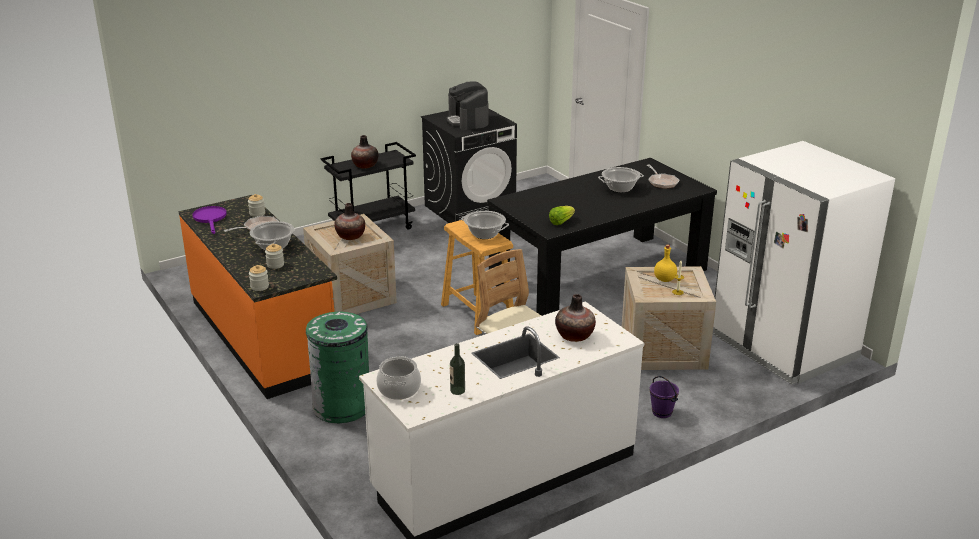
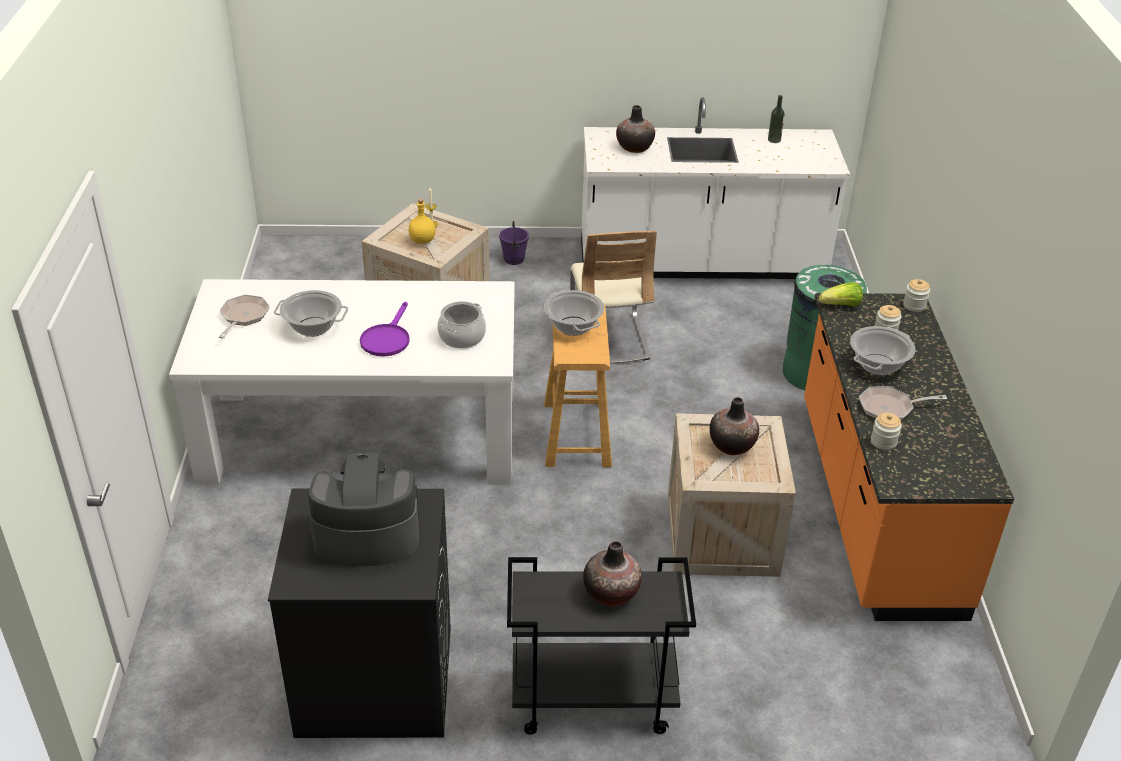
camera: 150 degrees left, 10 degrees up
purple frying pan [192,206,227,234] -> purple frying pan moved to [360,302,410,357]
cooking pot [376,356,421,400] -> cooking pot moved to [437,301,486,348]
coffee machine [447,81,488,130] -> coffee machine turned 105 degrees counterclockwise [308,452,419,567]
black dining table [487,158,717,316] -> white dining table [169,279,515,485]
lettuce [549,206,575,225] -> lettuce moved to [819,282,863,306]
white fridge [713,141,895,385] -> none

